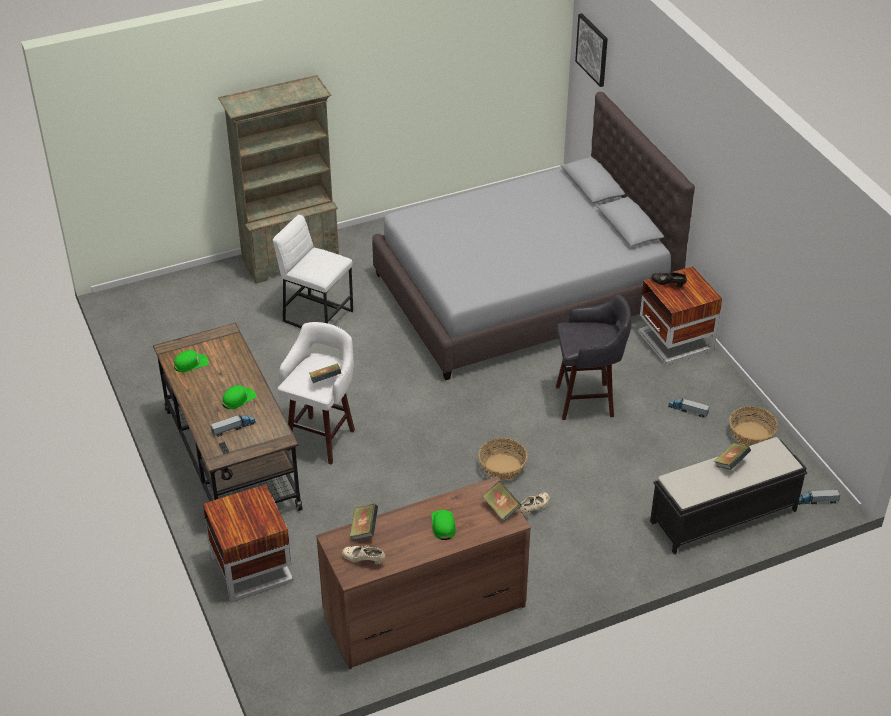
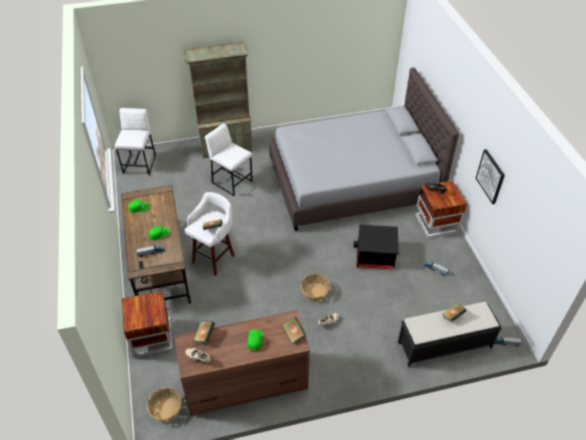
camera: 10 degrees right, 5 degrees up
grey stool [556,293,632,420] -> black storage box [354,224,399,269]
picture [575,13,608,87] -> picture moved to [476,149,505,204]
basket [729,406,778,446] -> basket moved to [147,388,182,422]
none -> white chair [115,108,156,175]

